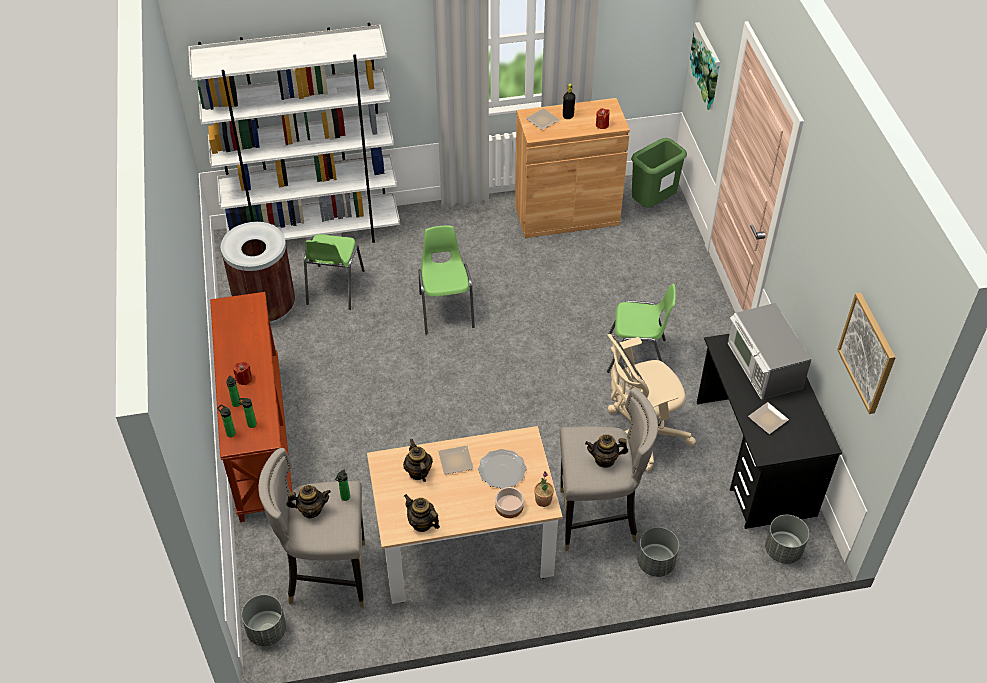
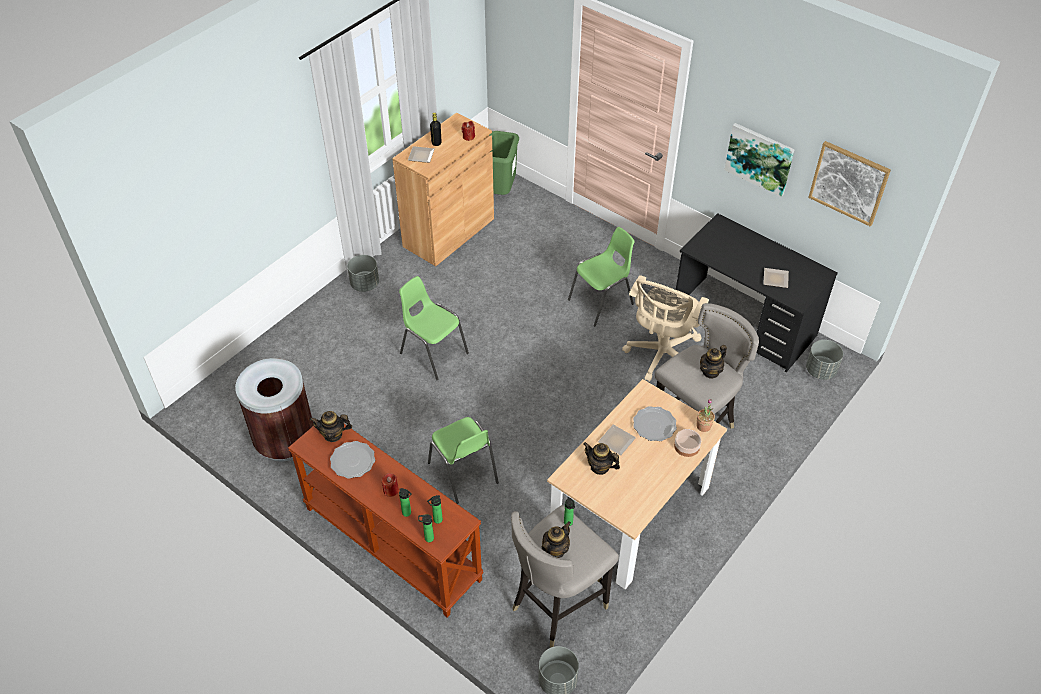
camera: 40 degrees left, 0 degrees up
white bookcase [188,23,400,243] -> none
green chair [304,234,365,310] -> green chair moved to [428,417,499,504]
teapot [404,494,440,532] -> teapot moved to [310,411,352,442]
grey planter [637,527,679,577] -> grey planter moved to [347,255,379,292]
picture [688,22,720,110] -> picture moved to [725,123,795,197]
microwave [728,303,812,400] -> none
none -> plate [330,441,375,479]

